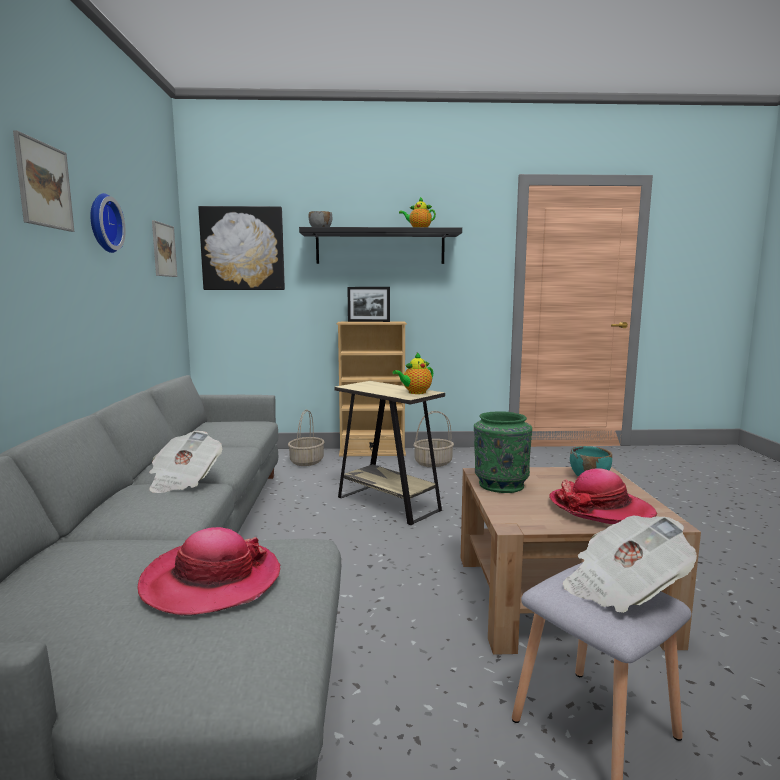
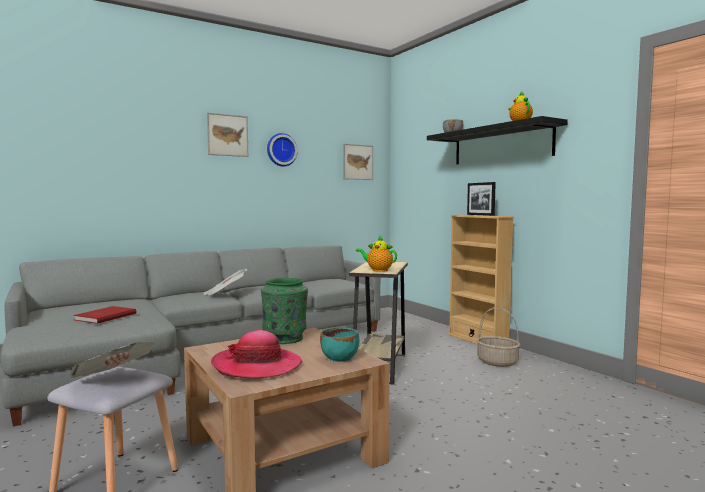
camera: 60 degrees right, 5 degrees down
hat [138,527,281,615] -> red book [73,306,136,324]
picture [198,206,285,290] -> none
basket [288,410,325,466] -> none

